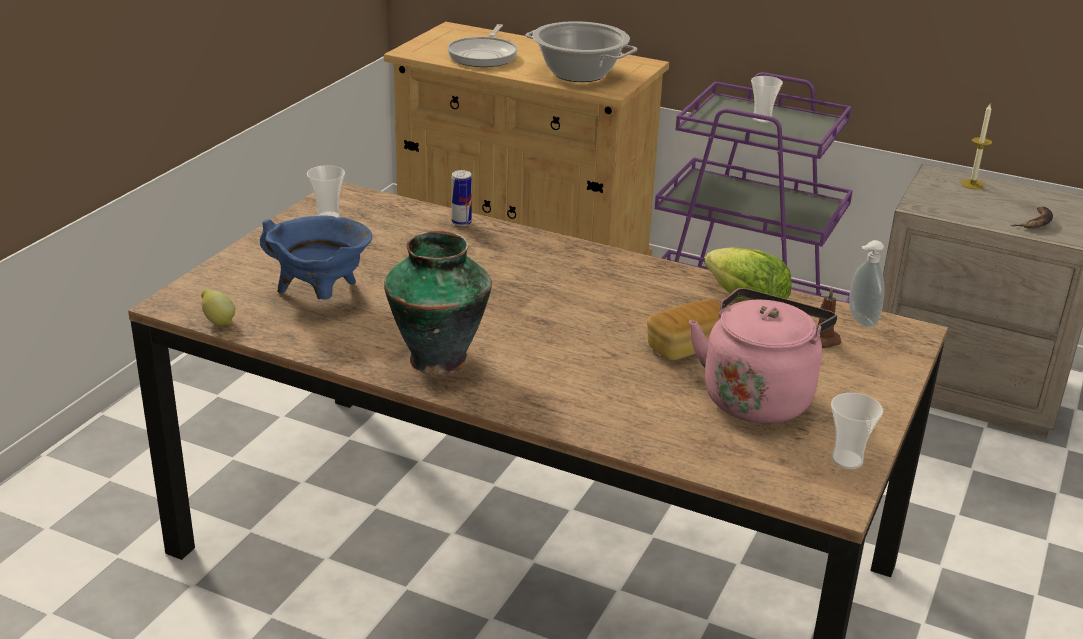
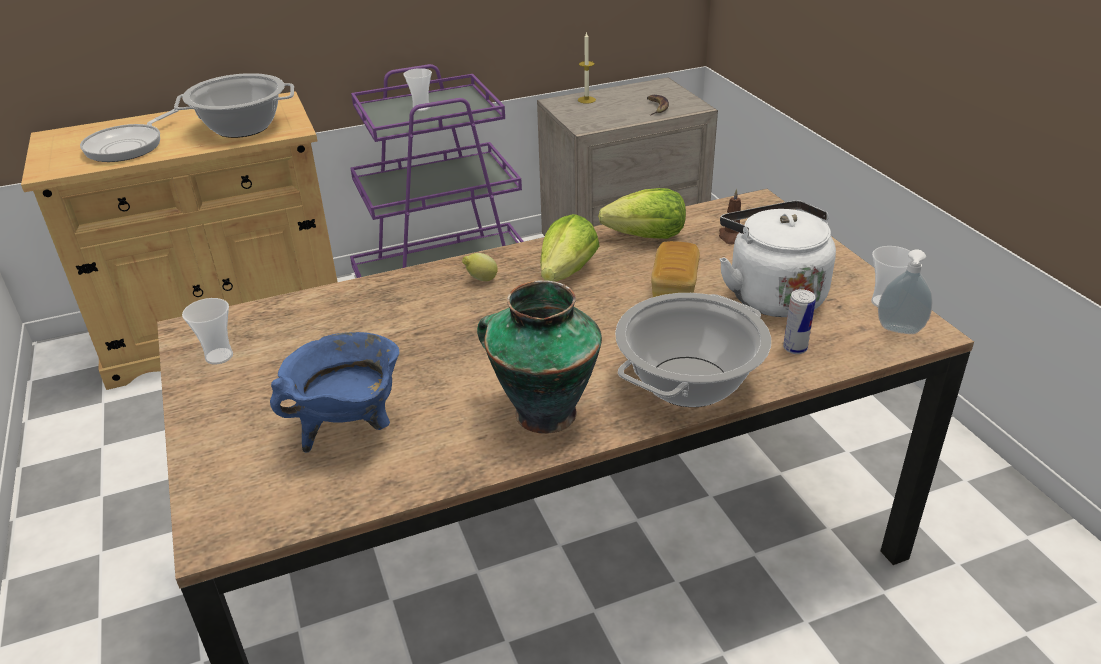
camera: 45 degrees left, 5 degrees up
lemon [201,289,235,326] -> lemon moved to [462,253,498,281]
frying pan [447,24,518,67] -> frying pan turned 60 degrees clockwise [80,109,179,162]
can [451,170,472,226] -> can moved to [783,289,816,354]
pink kettle [689,288,837,423] -> white kettle [720,201,836,317]
soap dispenser [849,240,885,327] -> soap dispenser moved to [878,249,933,334]
none -> lettuce [540,214,600,282]
none -> cooking pot [615,293,771,407]

